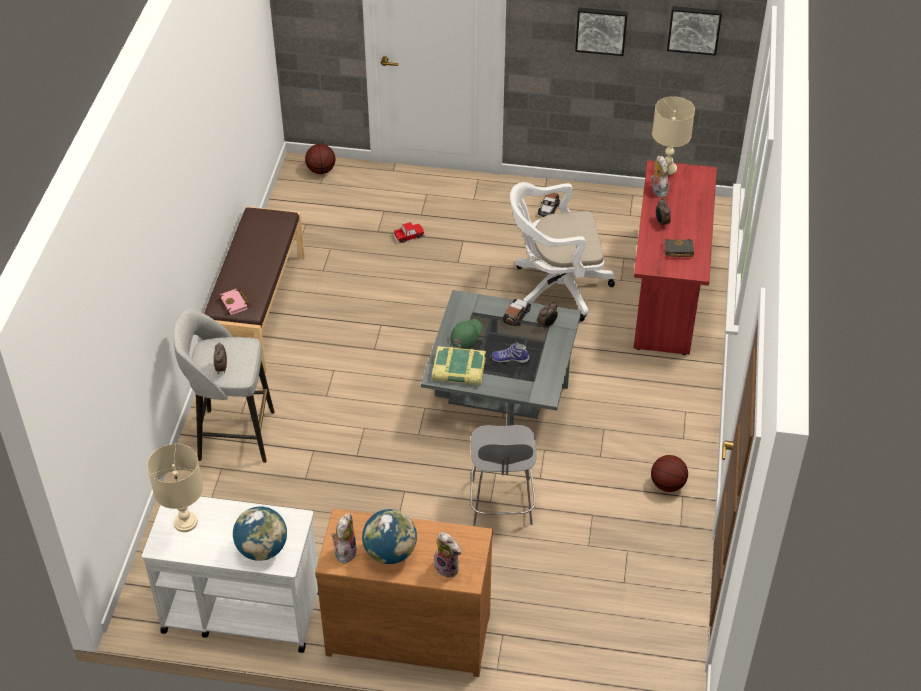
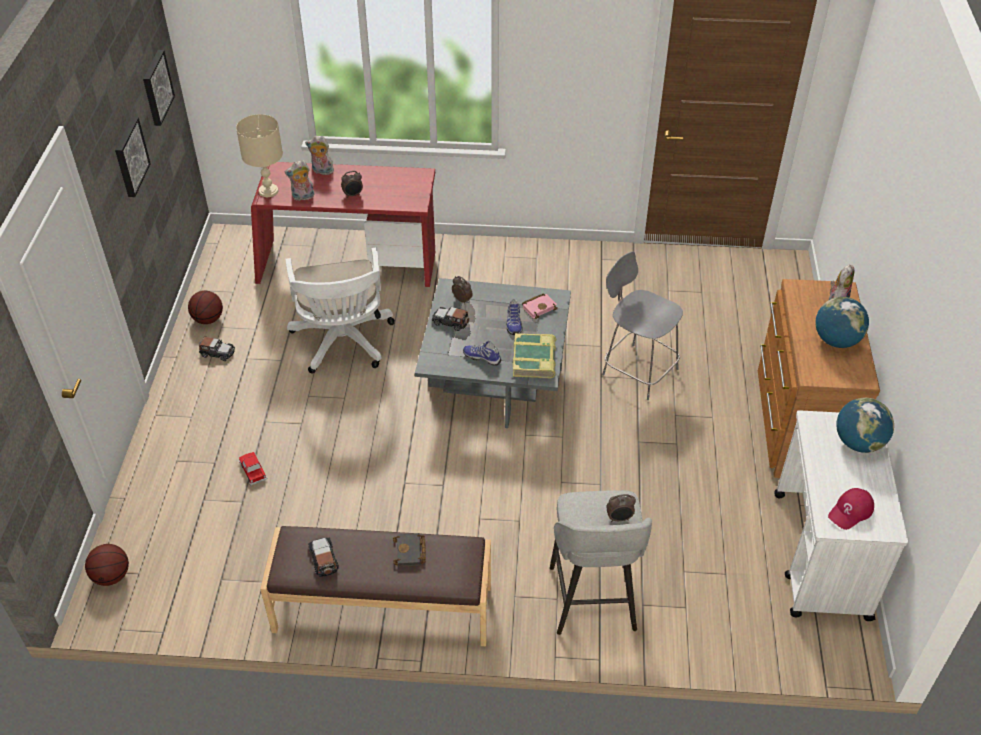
camera: 95 degrees left, 0 degrees up
beige table lamp [147,444,203,532] -> red cap [828,488,874,530]
pink book [218,289,250,315] -> pink book moved to [522,294,558,319]
plush toy [331,513,357,564] -> plush toy moved to [305,136,334,175]
green cap [450,319,483,349] -> shoe [463,341,501,366]
grey chair [470,425,536,526] -> grey chair turned 135 degrees counterclockwise [602,251,683,400]
basketball [651,455,688,492] -> basketball moved to [188,291,223,324]
black book [664,239,694,257] -> black book moved to [393,533,426,567]
none -> toy car [308,537,339,577]

